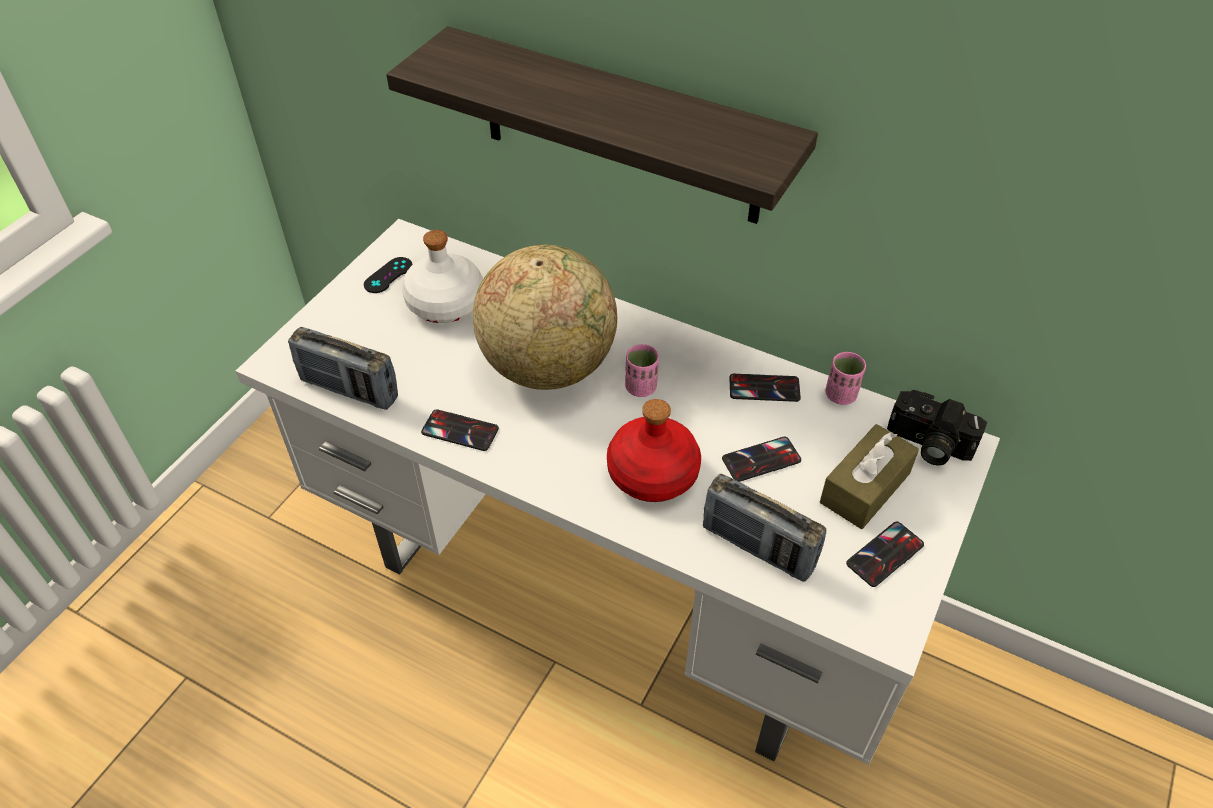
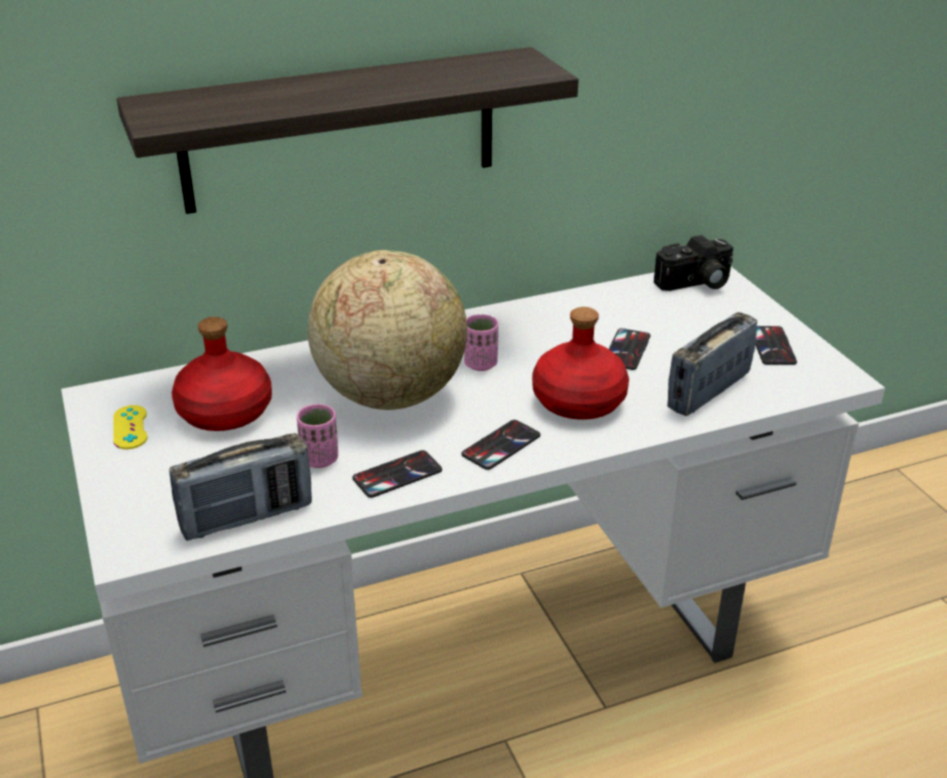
camera: 50 degrees left, 15 degrees down
black game controller [364,257,412,293] -> yellow game controller [113,405,148,449]
white bottle [402,230,483,323] -> red bottle [172,317,272,431]
radio [703,473,826,582] -> radio turned 150 degrees clockwise [667,312,757,416]
phone [729,374,801,402] -> phone moved to [461,420,541,470]
brown tissue box [820,424,919,529] -> none
pink cup [825,352,866,405] -> pink cup moved to [296,404,338,468]

